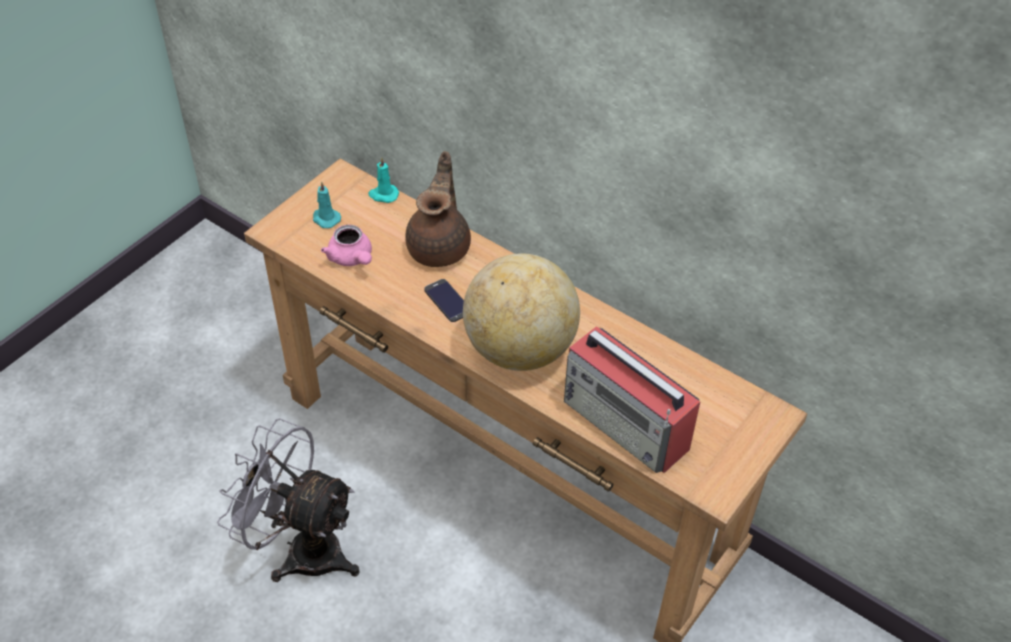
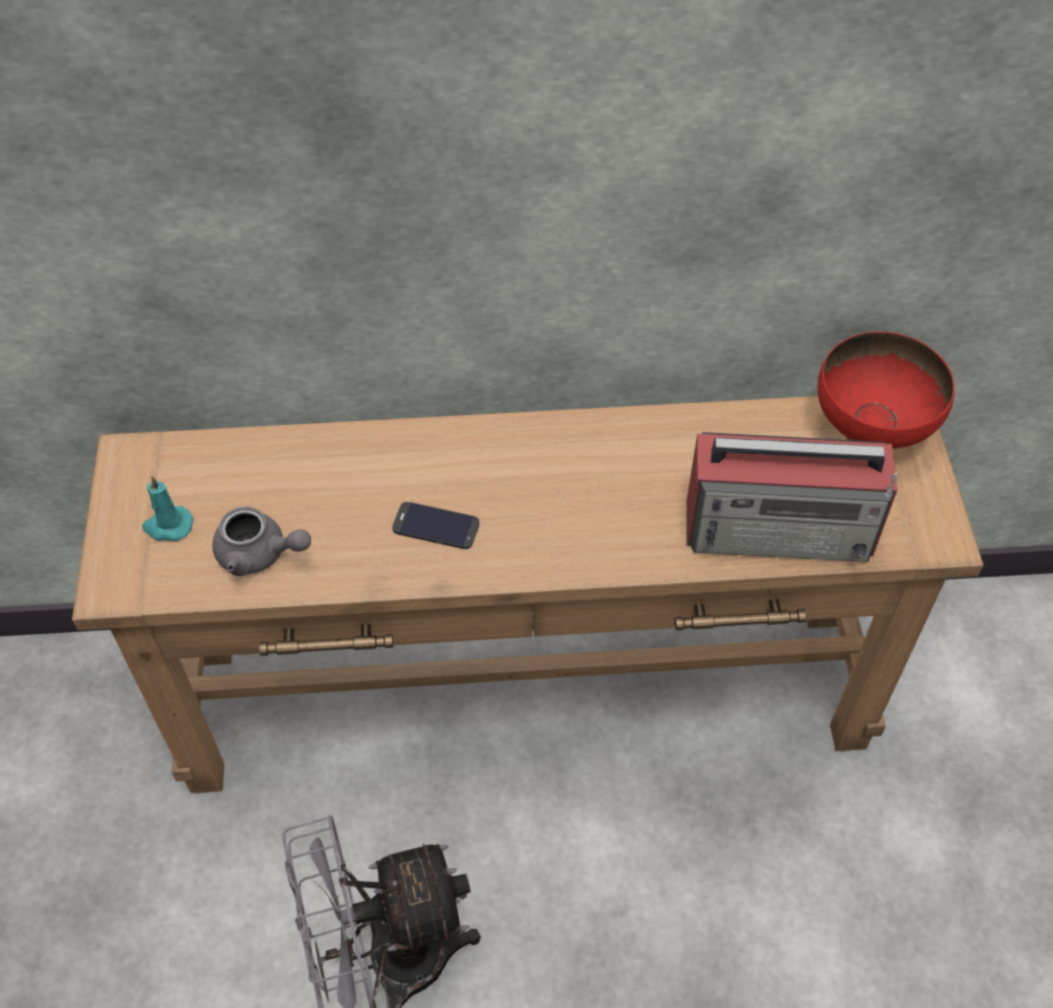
camera: 40 degrees left, 5 degrees up
pink teapot [321,225,372,266] -> grey teapot [212,506,311,576]
turquoise candle [368,157,399,203] -> none
brown teapot [405,151,471,267] -> none
globe [463,253,580,371] -> none
none -> red bowl [818,332,955,449]

